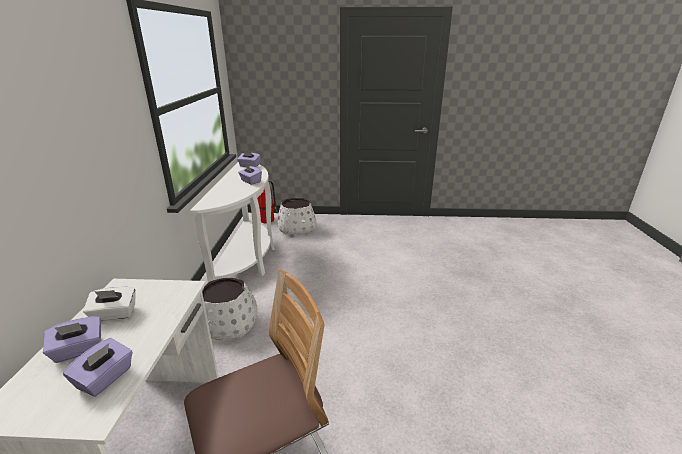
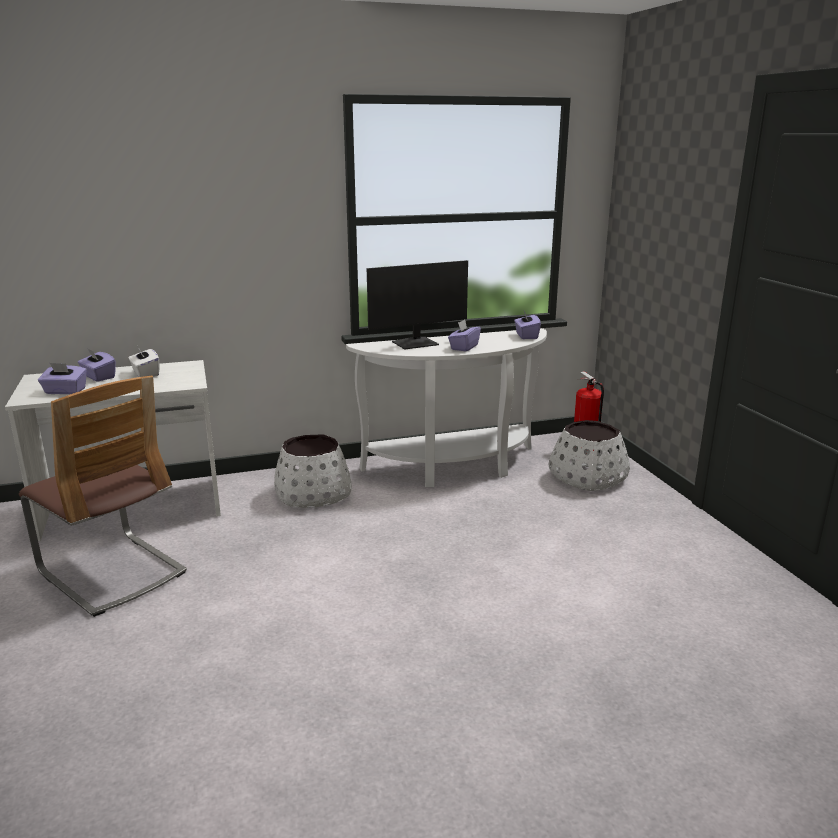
camera: 70 degrees right, 5 degrees down
none -> monitor [367,260,468,350]

